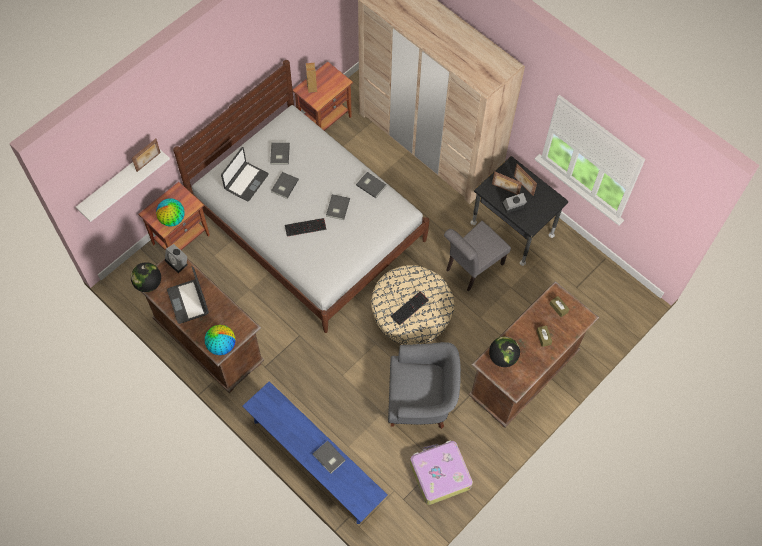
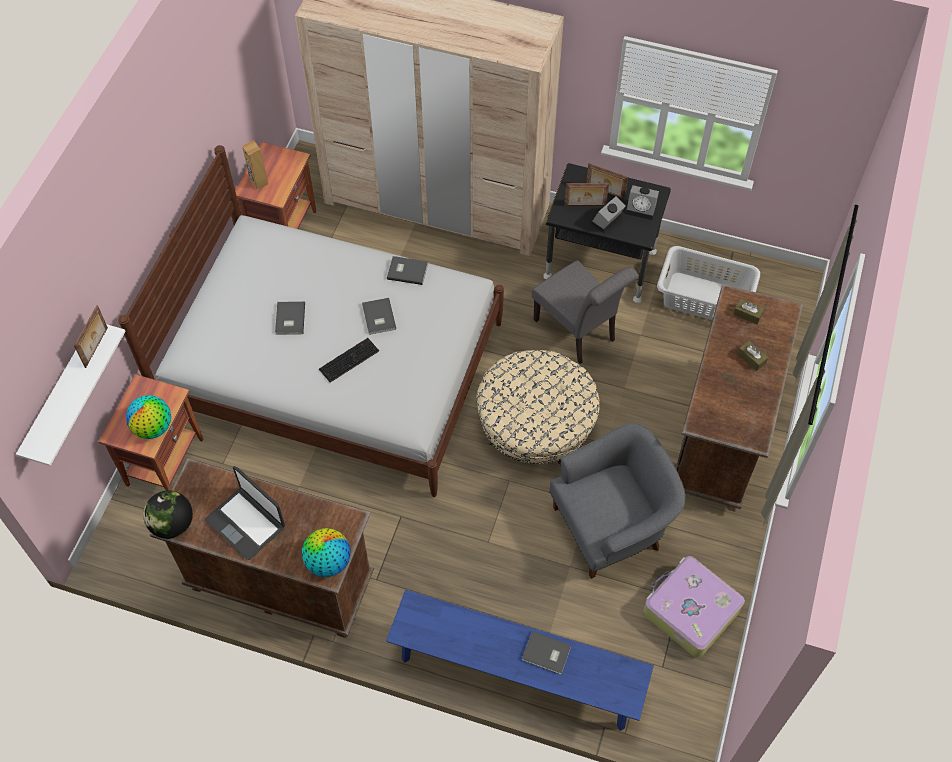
camera: 25 degrees left, 5 degrees down
alarm clock [165,244,188,273] -> alarm clock moved to [626,185,659,220]
laptop [221,147,269,202] -> none
grey book [270,142,290,165] -> none
keyboard [391,292,429,325] -> none
grey chair [444,221,511,292] -> grey chair turned 60 degrees counterclockwise [532,260,638,364]
globe [489,336,520,367] -> none
none -> grey laundry basket [657,246,760,320]

